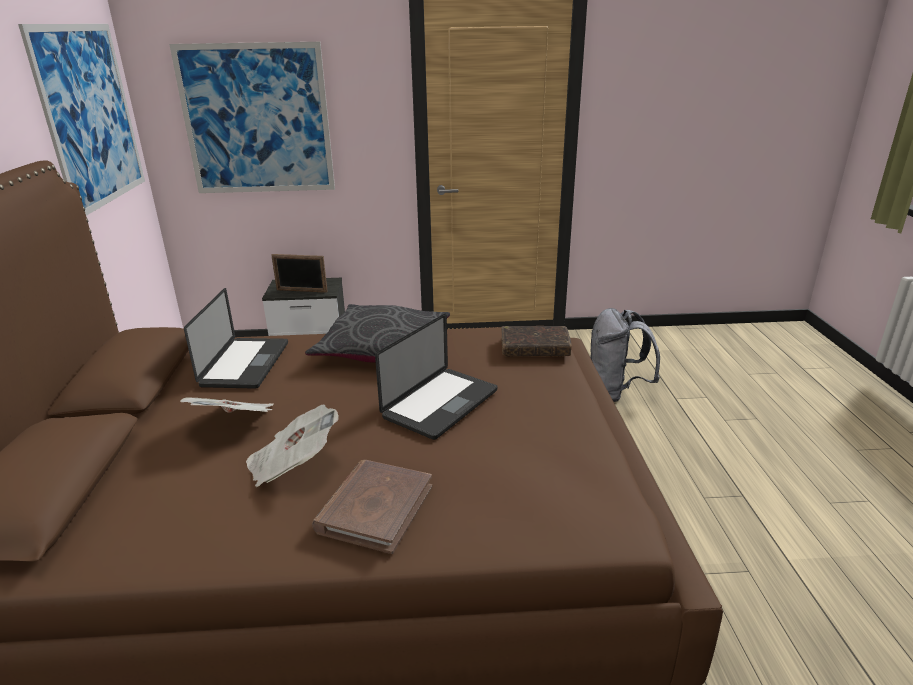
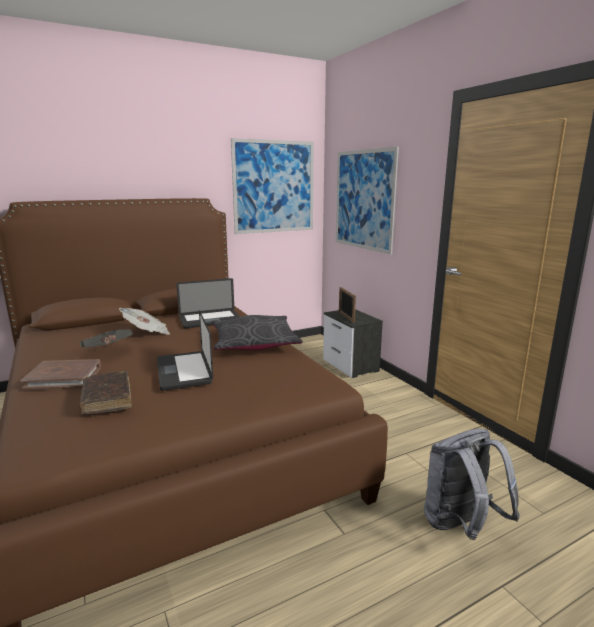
camera: 65 degrees right, 10 degrees down
laptop [375,314,497,440] -> laptop turned 60 degrees clockwise [157,310,213,391]
brown book [501,326,572,356] -> brown book moved to [79,371,132,414]

